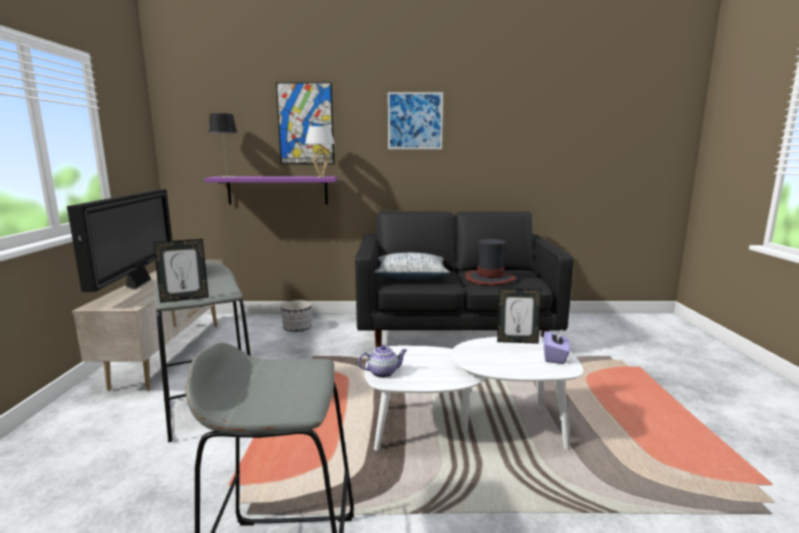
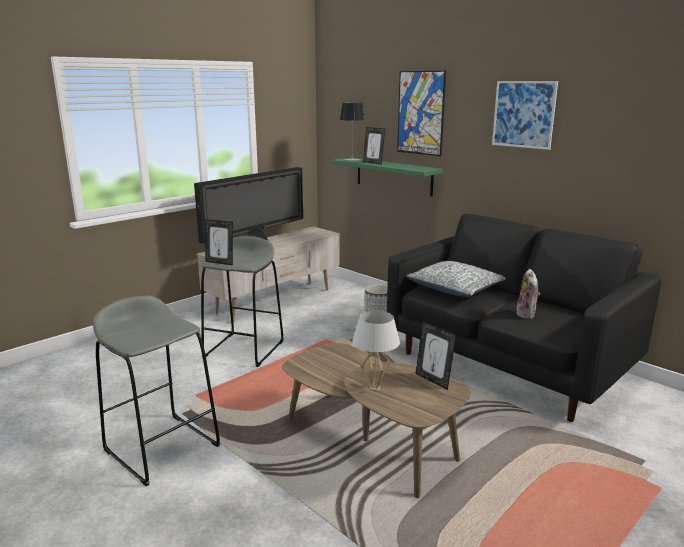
camera: 45 degrees right, 5 degrees up
purple shelf [204,176,337,204] -> green shelf [332,157,443,196]
white table lamp [305,126,335,177] -> white table lamp moved to [352,310,400,391]
teapot [358,345,407,378] -> none
white coffee table [365,336,583,451] -> brown coffee table [282,343,471,498]
hat [465,239,516,286] -> plush toy [516,269,540,319]
purple tissue box [544,329,570,364] -> none
none -> picture frame [363,127,385,165]

